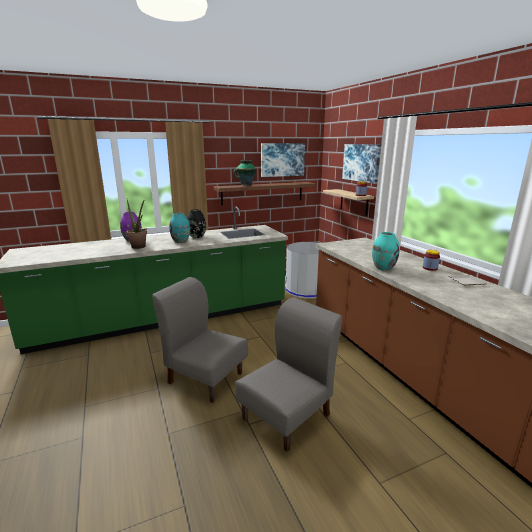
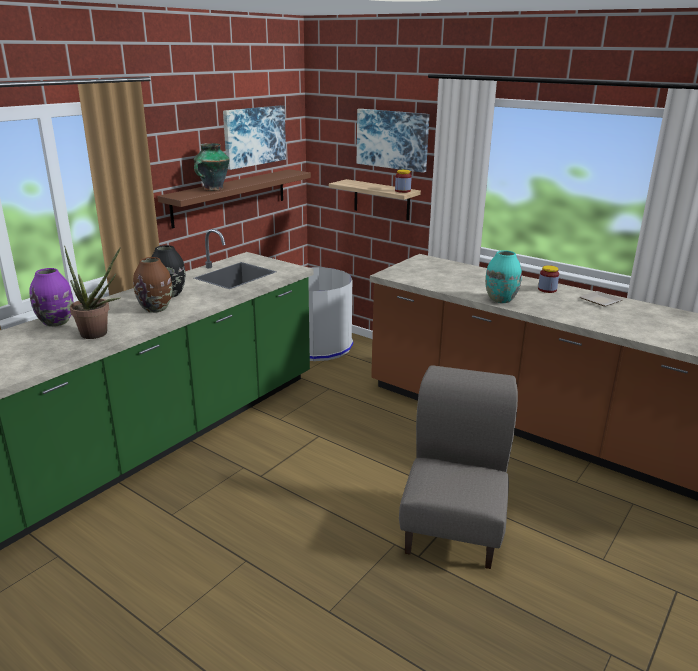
camera: 30 degrees left, 5 degrees up
grey chair [152,277,248,403] -> none
turquoise vase [169,213,190,243] -> brown vase [133,257,172,313]

